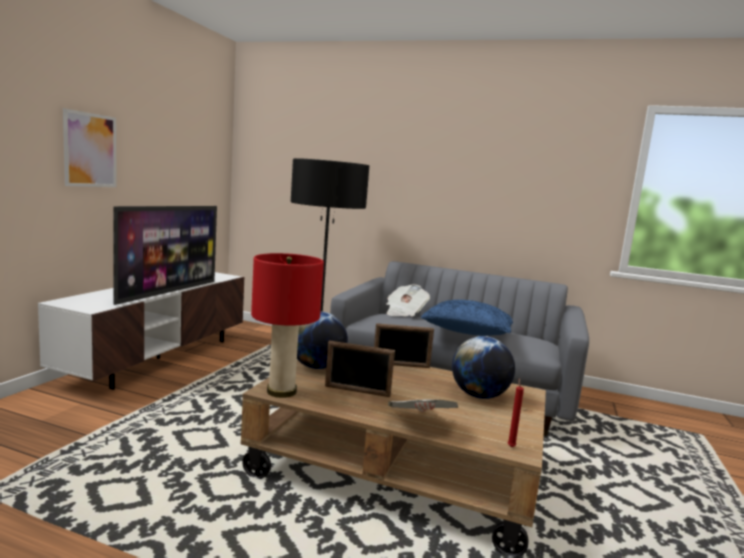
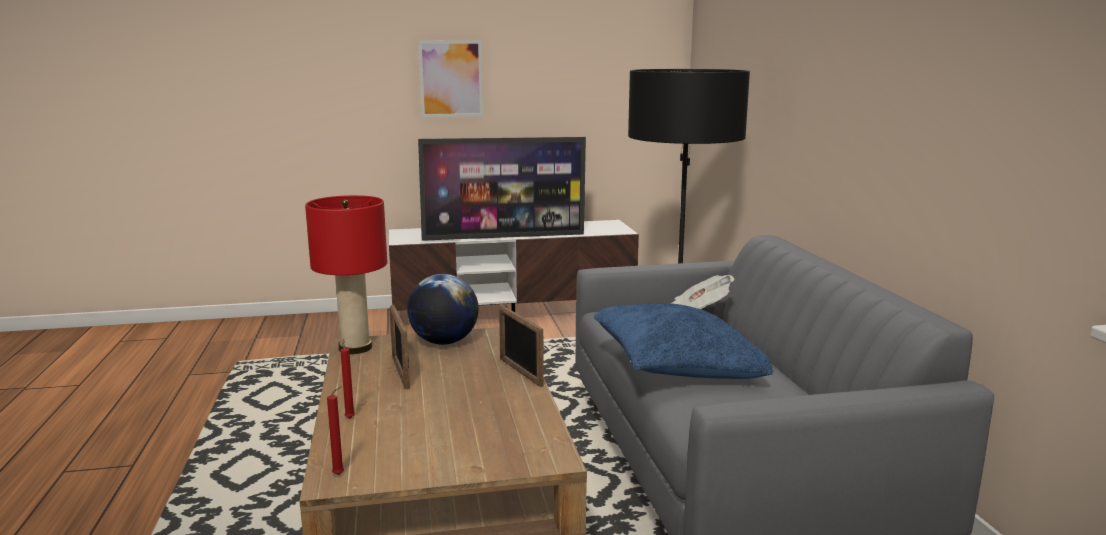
camera: 60 degrees right, 5 degrees up
newspaper [388,400,458,412] -> red candle [340,339,355,418]
globe [452,336,515,399] -> none

